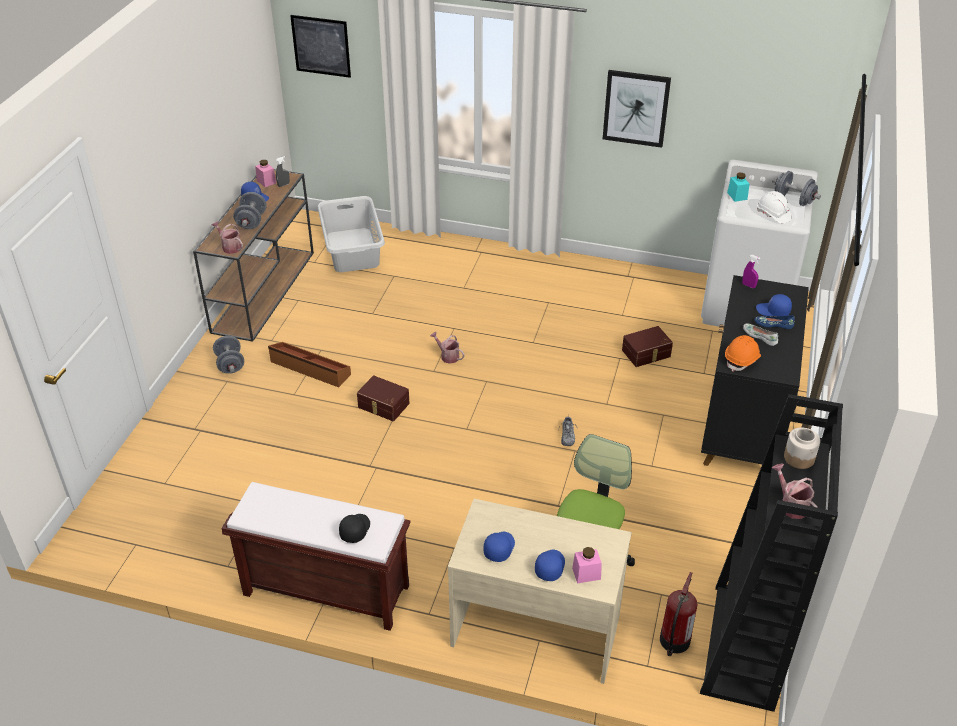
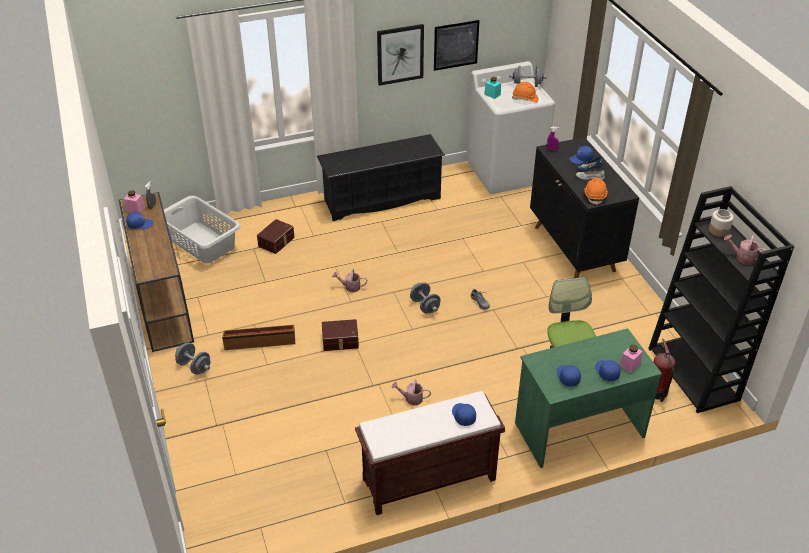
camera: 35 degrees left, 0 degrees up
watering can [212,221,243,254] -> watering can moved to [392,379,431,406]
grey dumbbell [233,192,267,229] -> grey dumbbell moved to [410,282,441,313]
picture [290,15,351,78] -> picture moved to [434,20,479,71]
black cap [339,514,370,543] -> blue cap [452,403,476,426]
beige desk [448,499,632,684] -> green desk [515,328,662,468]
brown storage box [622,326,673,367] -> brown storage box moved to [257,219,294,254]
white hard hat [757,191,792,224] -> orange hard hat [512,82,539,103]
none -> black shoe rack [317,134,445,221]

